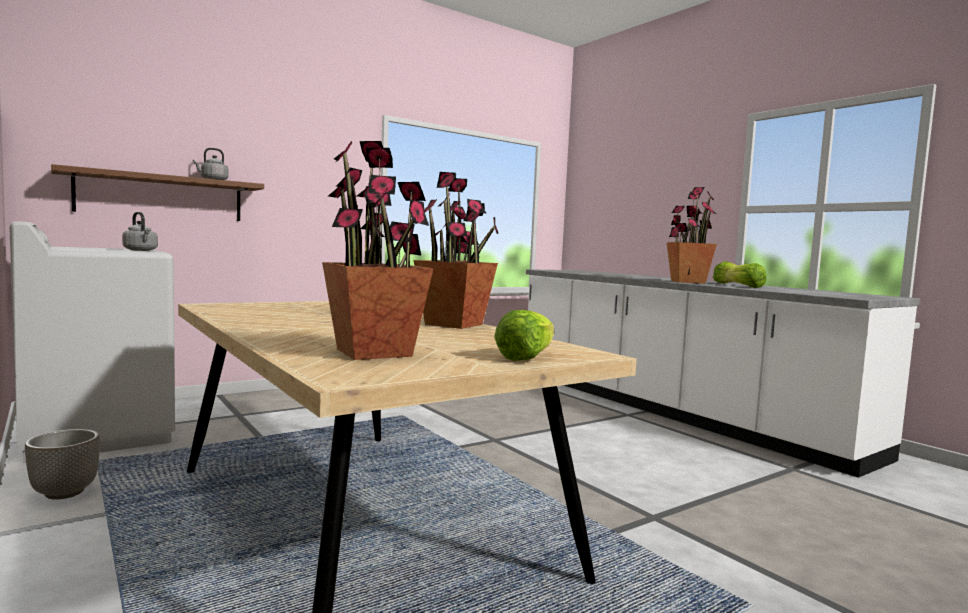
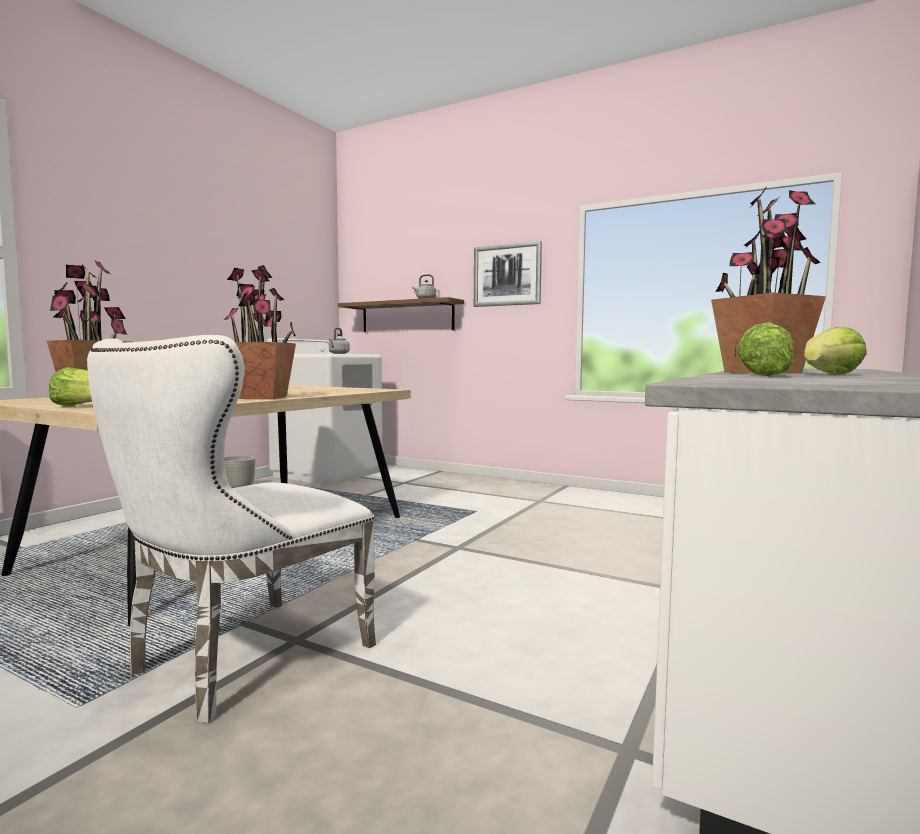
camera: 65 degrees right, 0 degrees up
none -> white chair [87,335,376,723]
none -> picture [474,241,542,307]

